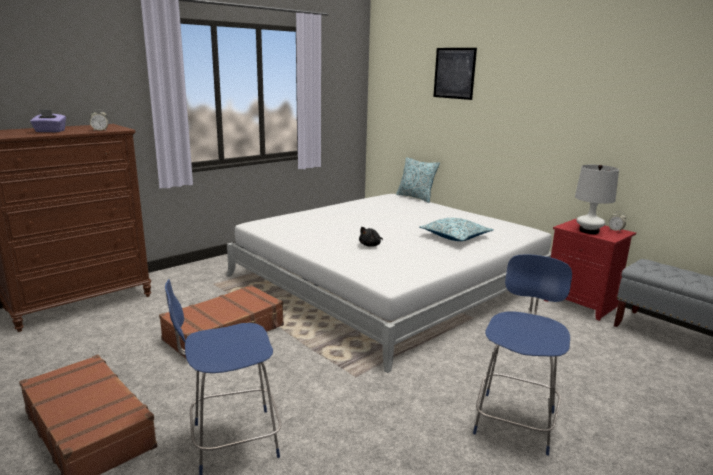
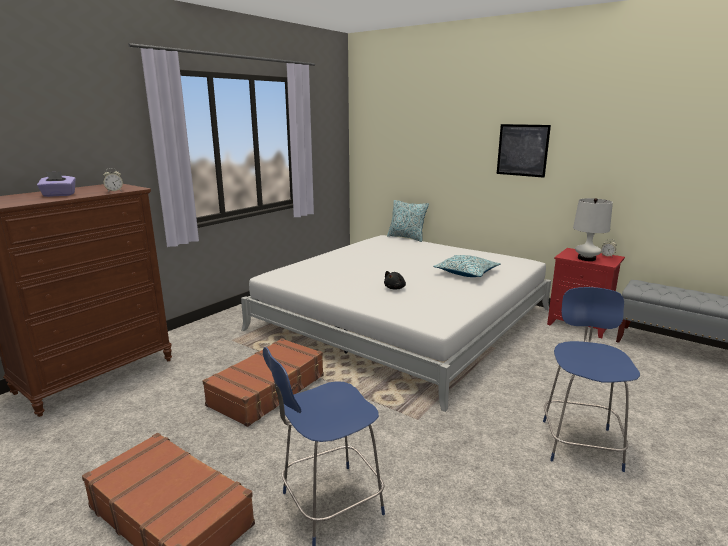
camera: 10 degrees left, 0 degrees up
picture [433,48,477,100] -> picture moved to [497,124,551,178]

